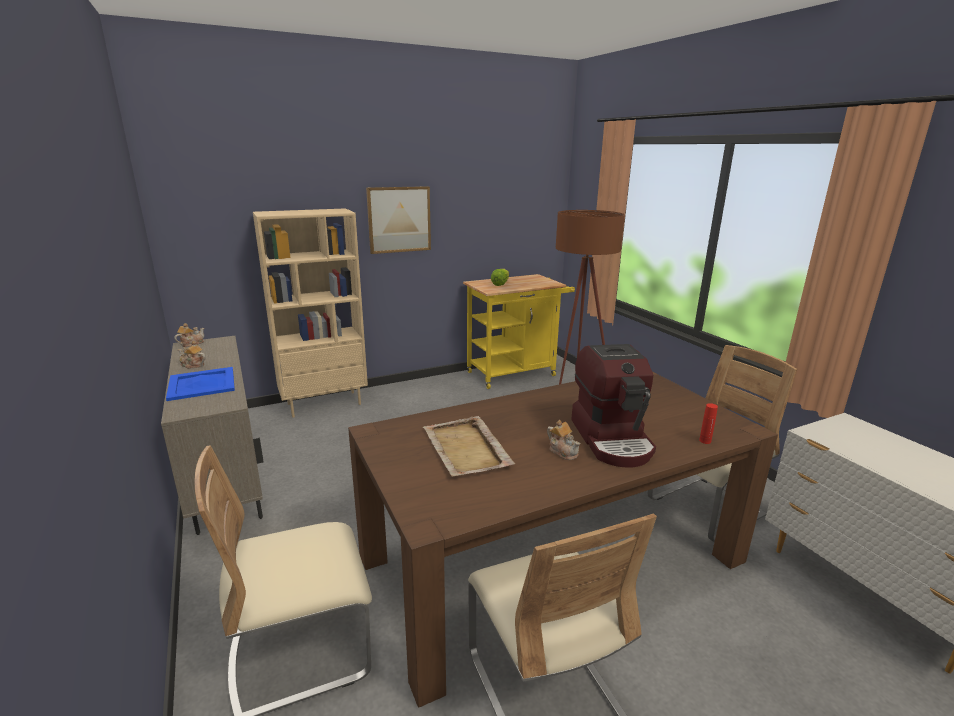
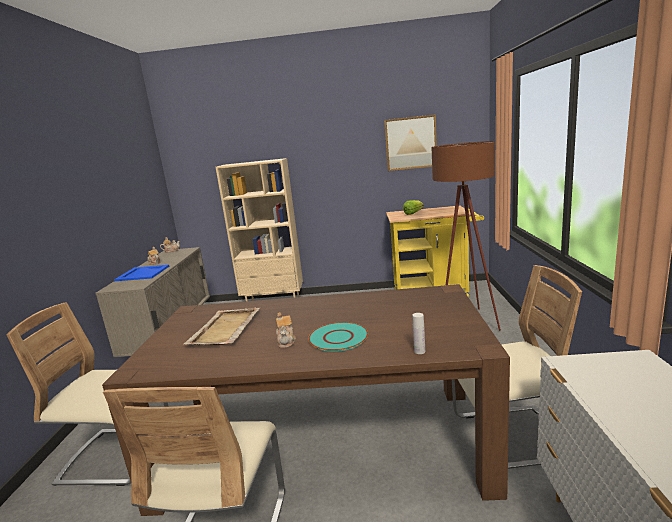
camera: 30 degrees right, 5 degrees down
picture [366,186,431,254] -> picture moved to [384,114,437,171]
coffee machine [571,344,656,468] -> turquoise plate [308,322,368,352]
red bottle [699,403,718,444] -> white bottle [413,313,425,354]

